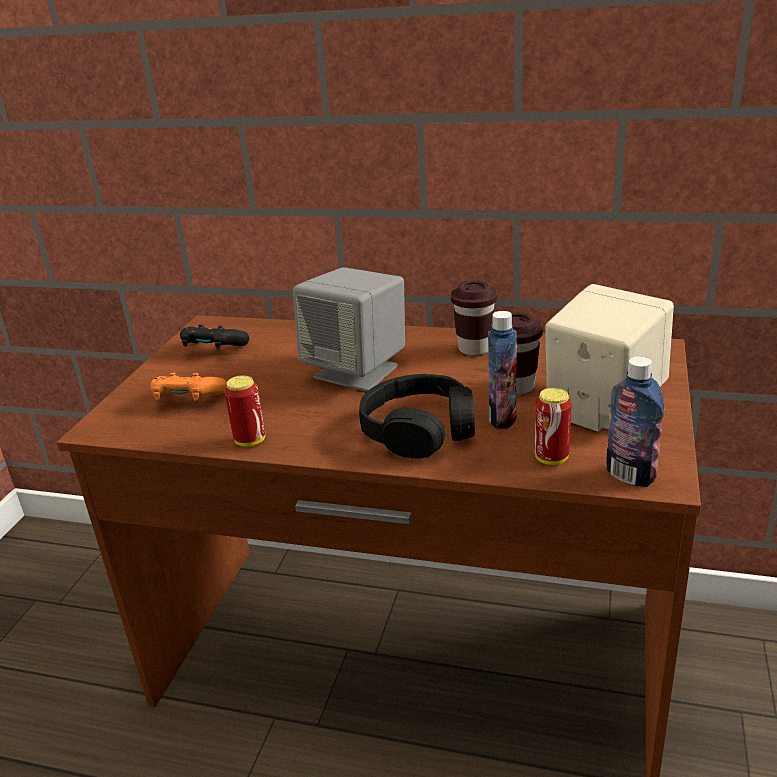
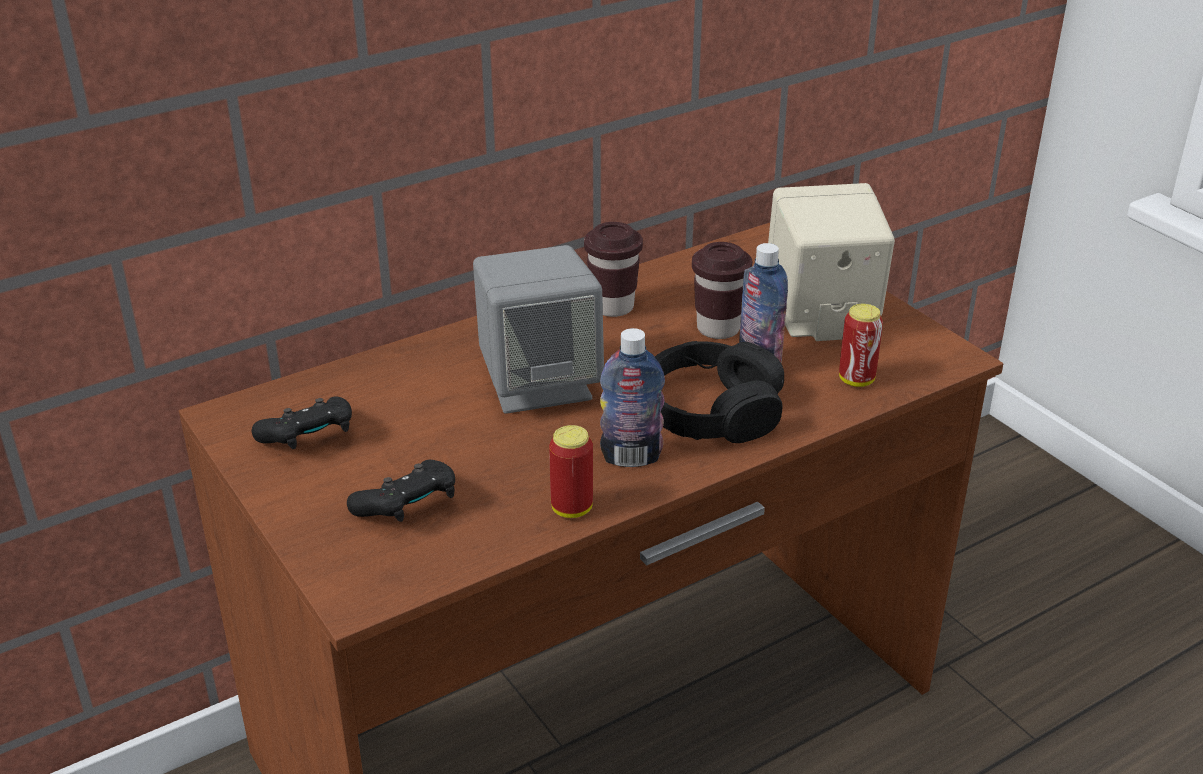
camera: 50 degrees left, 5 degrees up
orange game controller [150,373,227,401] -> black game controller [347,460,455,522]
bottle [606,357,664,487] -> bottle moved to [600,328,665,467]

